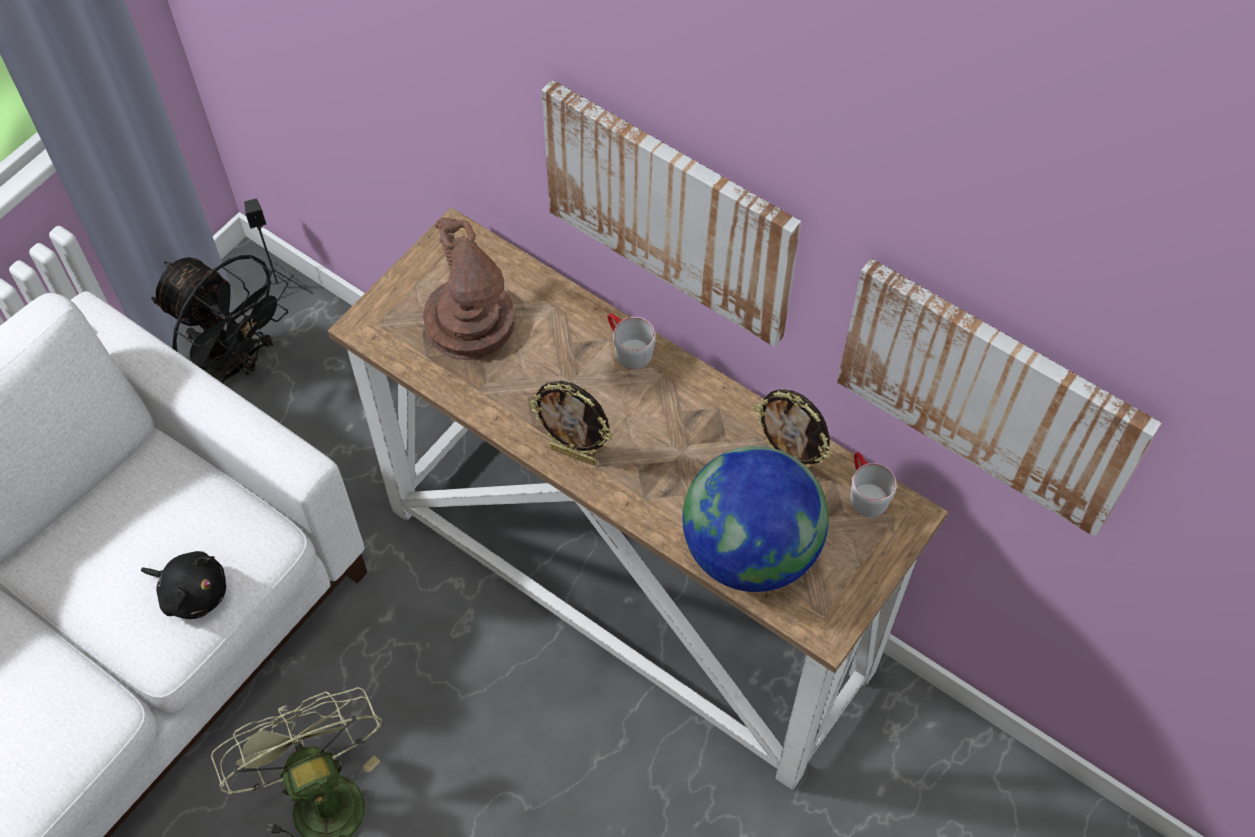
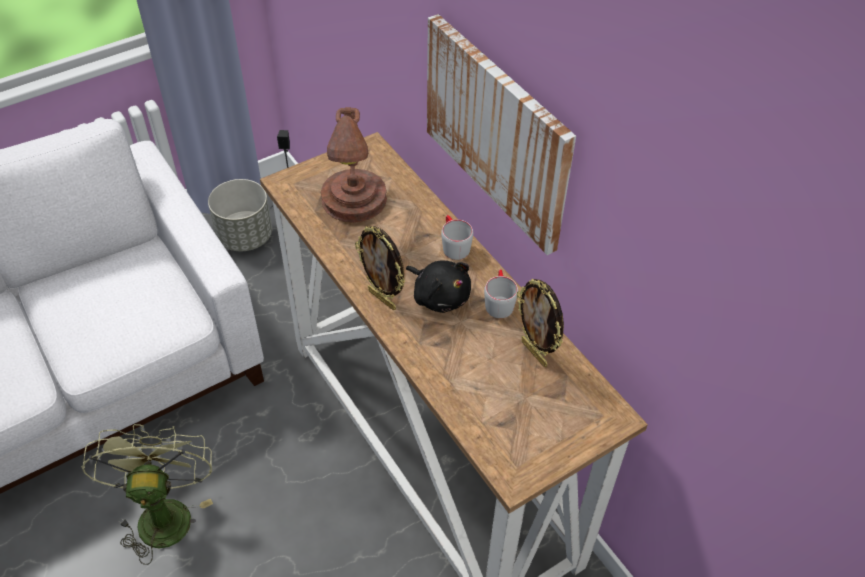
camera: 20 degrees right, 10 degrees down
black plush toy [141,551,226,619] -> black plush toy moved to [406,261,471,313]
black fan [151,255,288,383] -> grey planter [208,179,272,251]
globe [682,446,829,592] -> none
picture [837,258,1161,537] -> none
grey mug [851,452,897,517] -> grey mug moved to [484,269,518,318]

